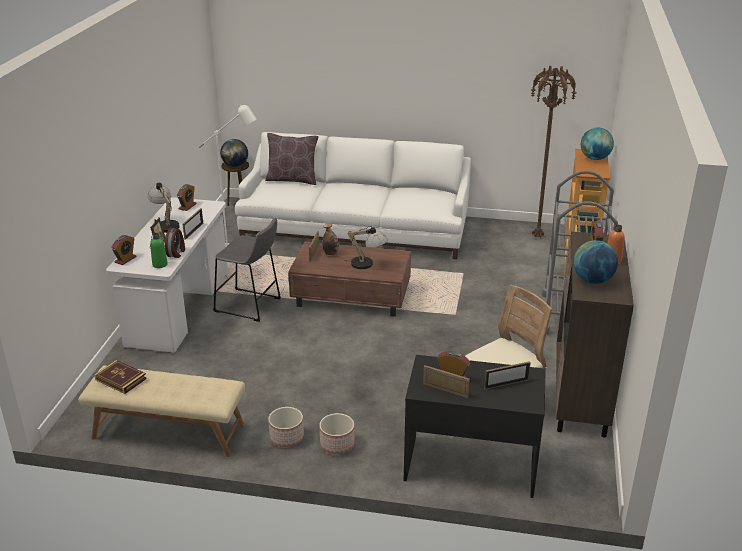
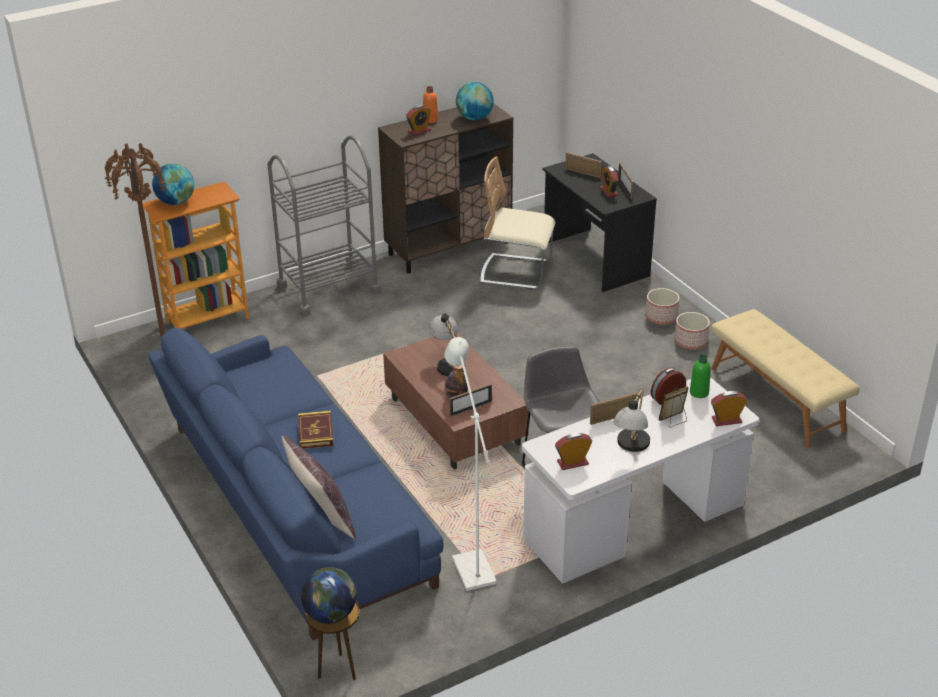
camera: 130 degrees left, 5 degrees up
book [94,360,147,394] -> book moved to [298,411,334,449]
white sofa [235,132,471,260] -> blue sofa [148,328,443,640]

